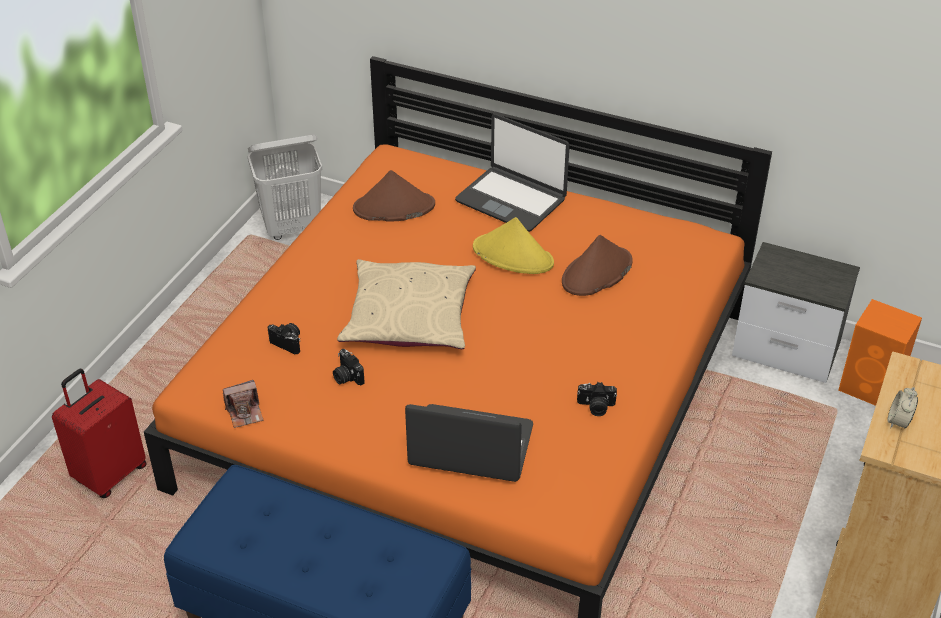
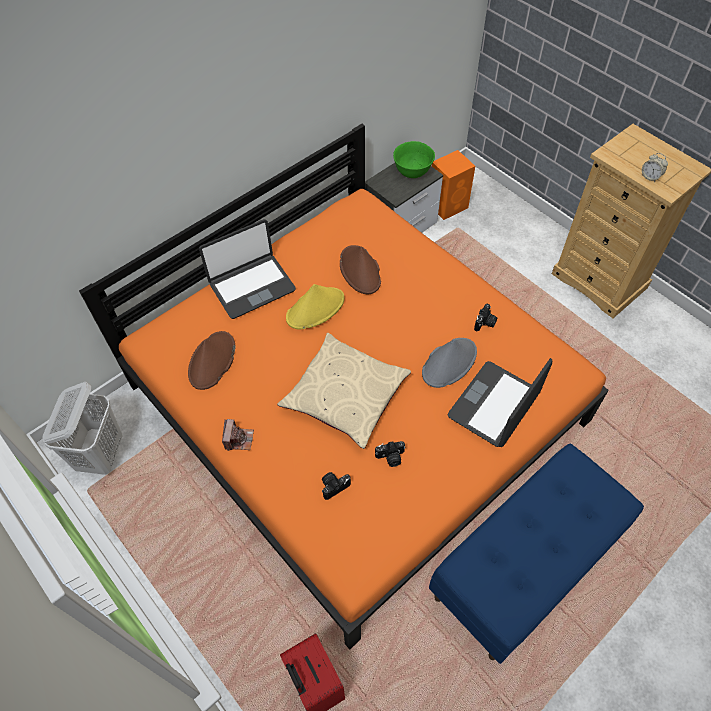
camera: 65 degrees left, 15 degrees up
camera [223,380,263,428] -> camera moved to [222,419,254,451]
none -> green bowl [393,141,435,178]
none -> grey hat [422,338,477,388]

